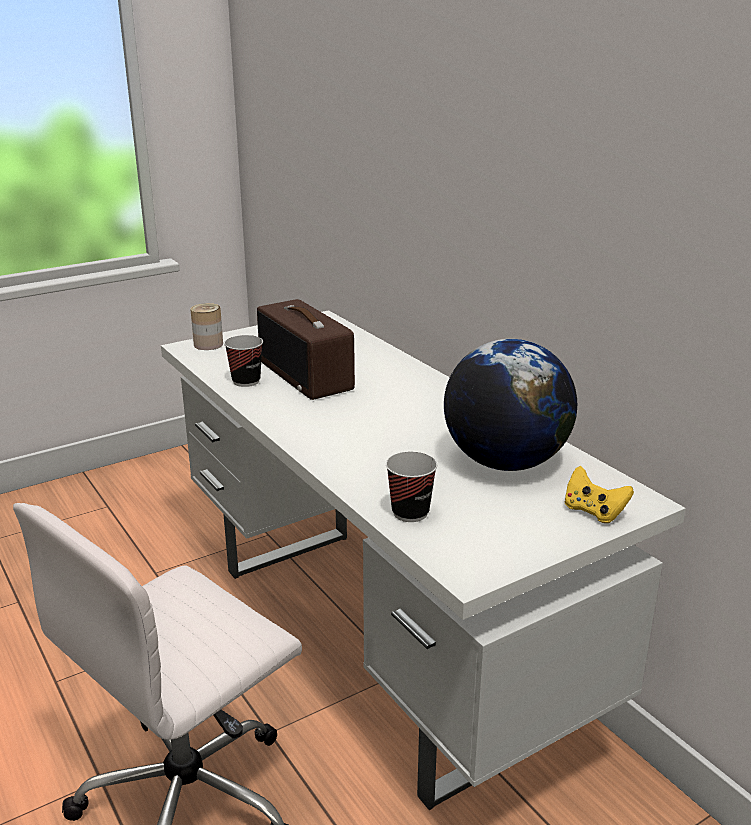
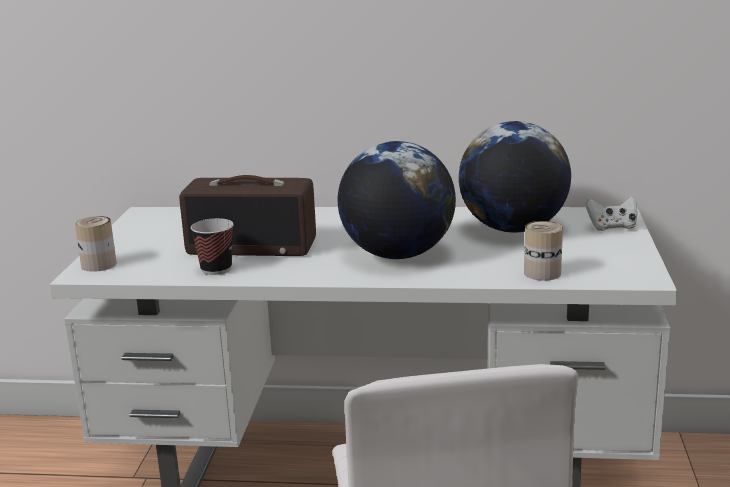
camera: 50 degrees left, 5 degrees down
cup [386,452,437,522] -> can [524,221,563,281]
yellow game controller [564,466,634,523] -> white game controller [586,196,638,231]
none -> globe [338,141,456,259]

